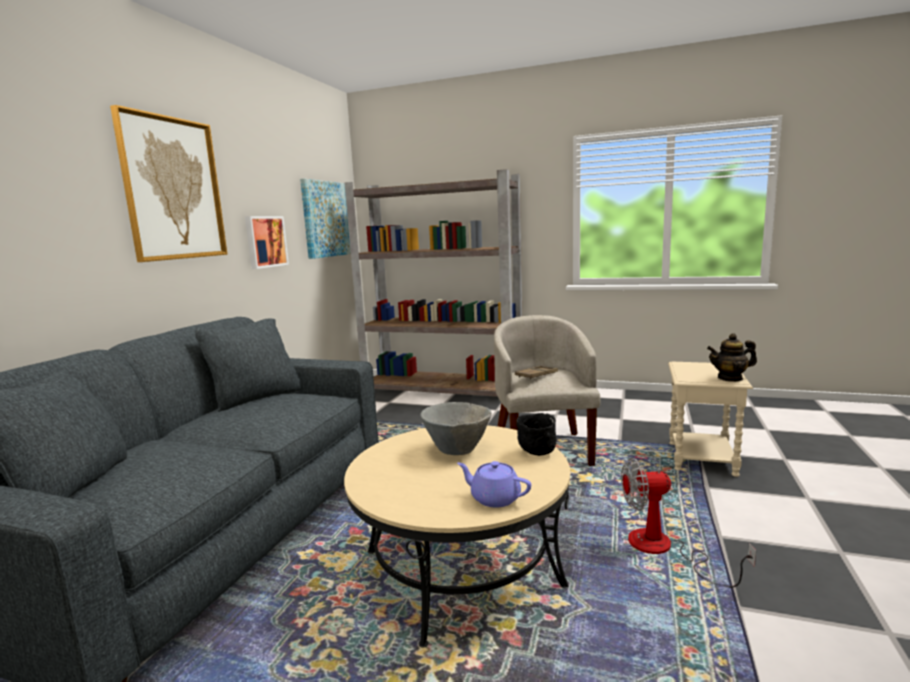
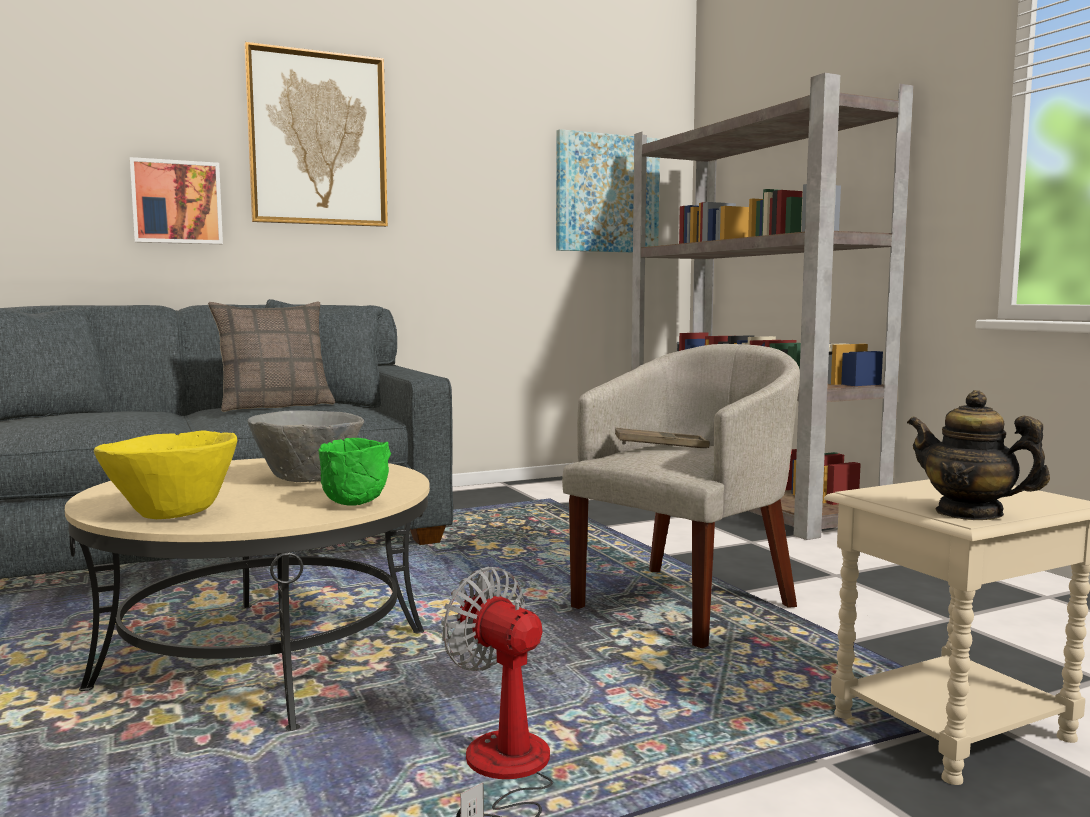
camera: 45 degrees right, 5 degrees down
picture [245,216,289,269] -> picture moved to [130,157,223,244]
purple teapot [457,461,531,508] -> yellow bowl [94,431,237,519]
black bowl [516,413,557,456] -> green bowl [318,438,391,506]
none -> pillow [208,302,335,412]

